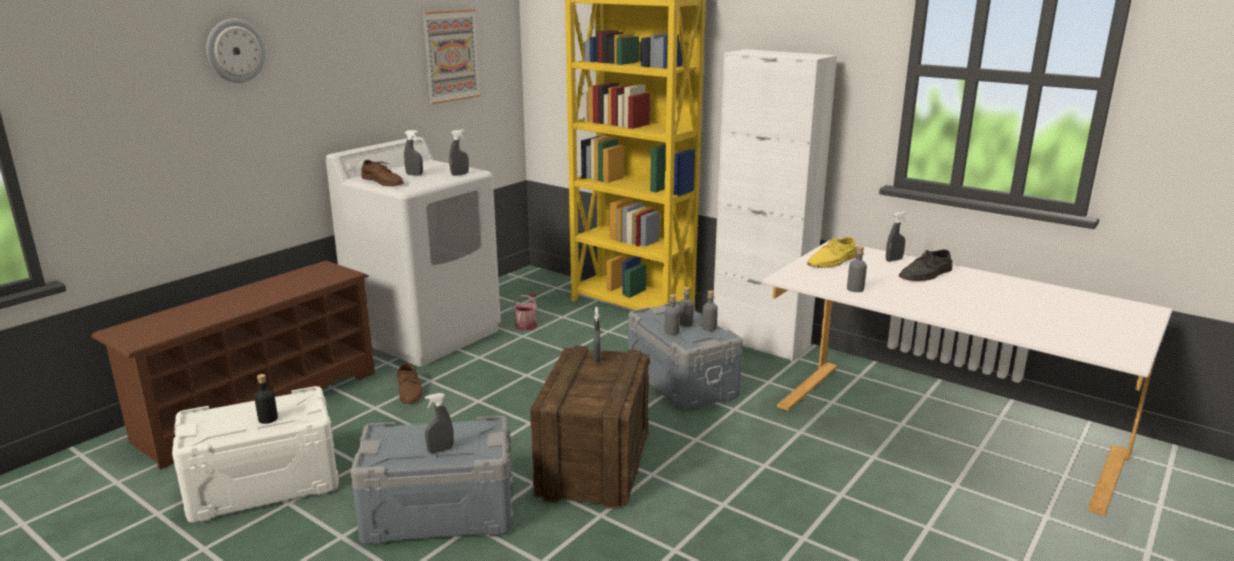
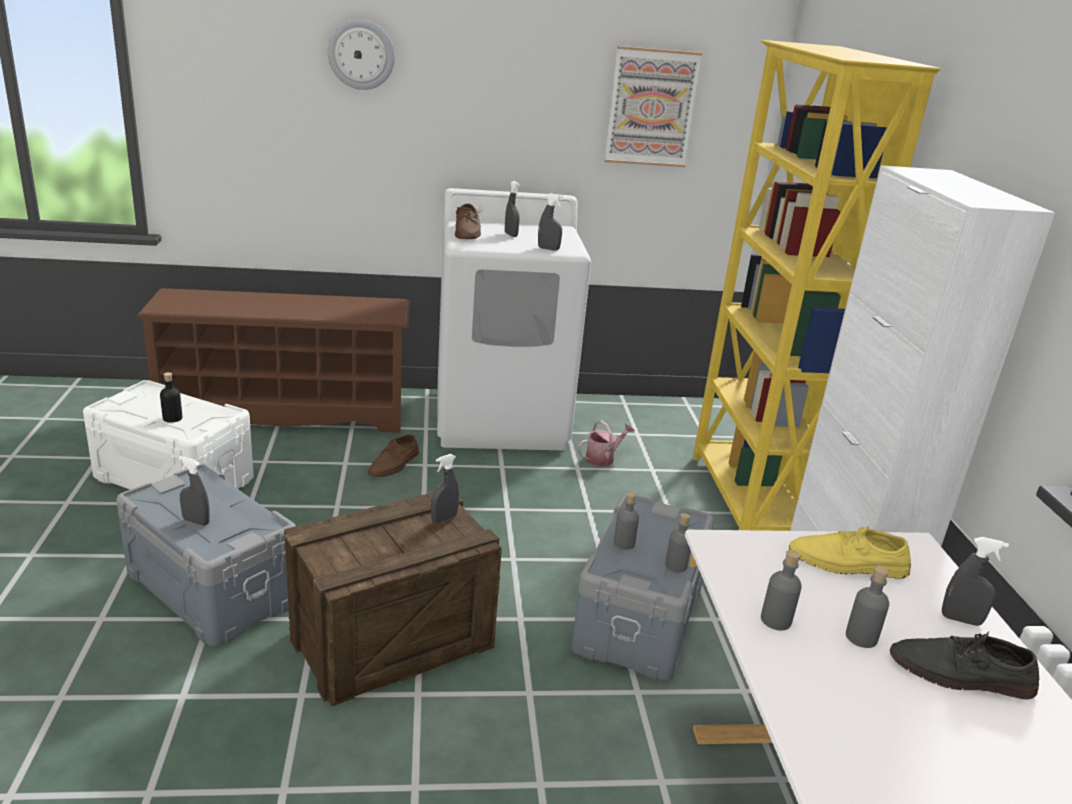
camera: 45 degrees right, 5 degrees up
grey bottle [679,287,694,327] -> grey bottle moved to [846,566,889,648]

